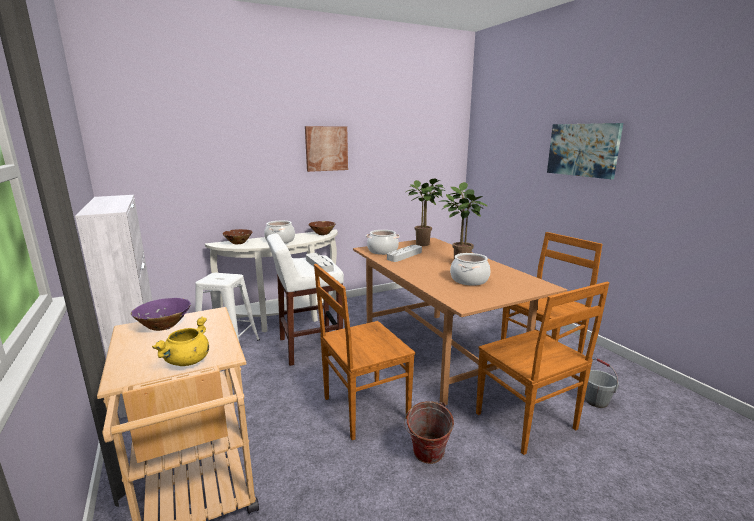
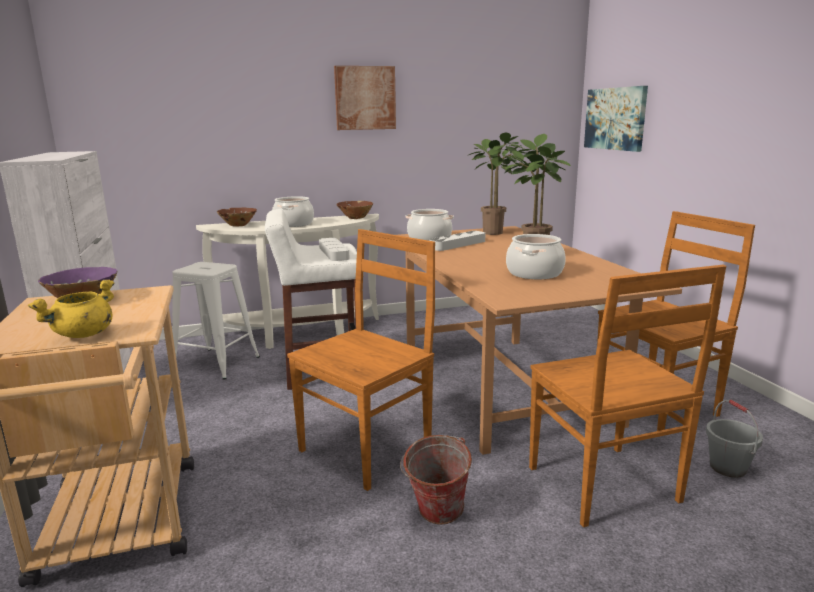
camera: 10 degrees right, 0 degrees up
brown chair [314,264,415,440] -> brown chair turned 150 degrees clockwise [287,229,435,491]
picture [547,123,623,179] -> picture moved to [584,86,648,152]

